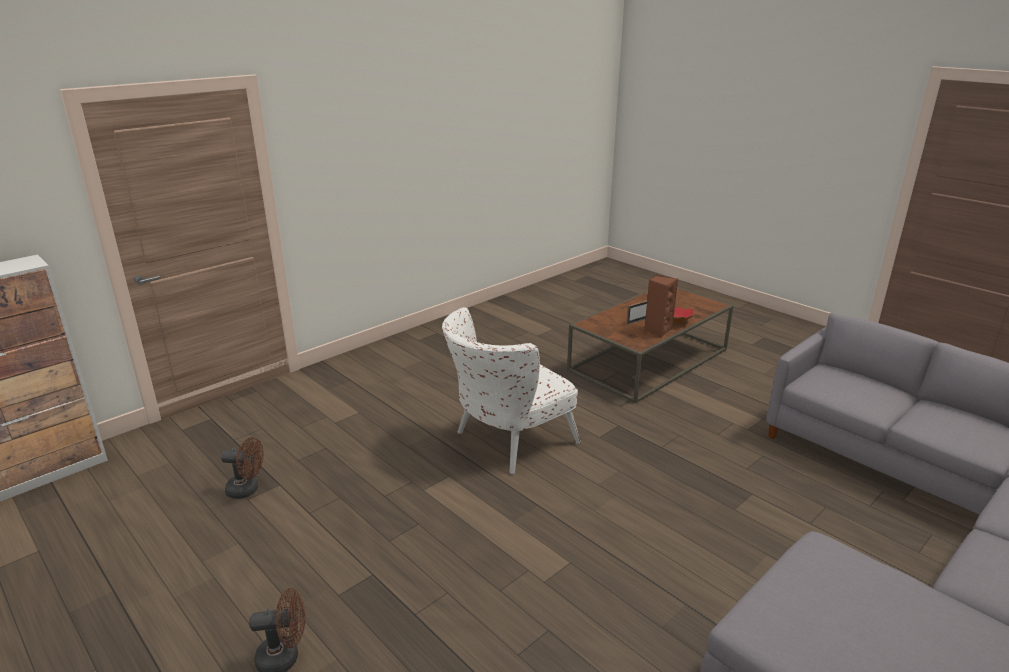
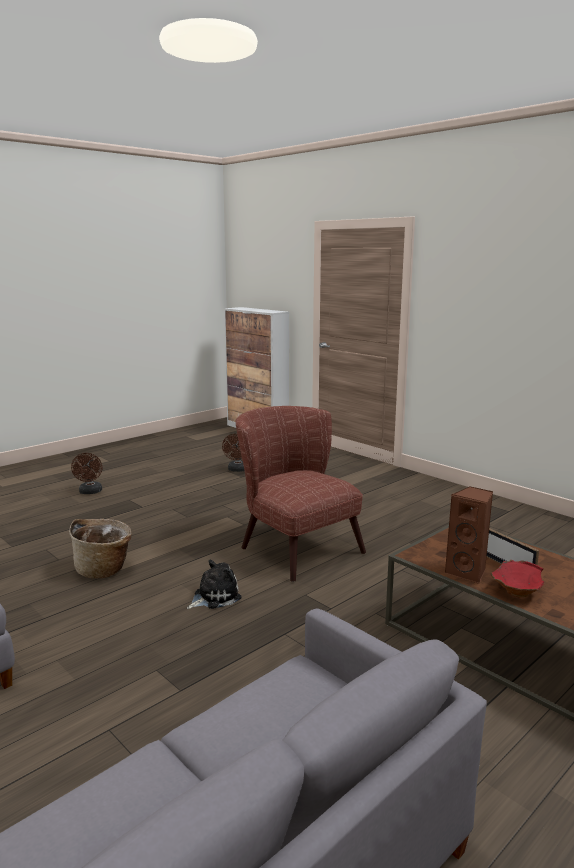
camera: 90 degrees right, 10 degrees down
white armchair [442,307,581,474] -> brown armchair [236,406,366,582]
none -> basket [69,519,132,579]
none -> plush toy [187,559,242,609]

